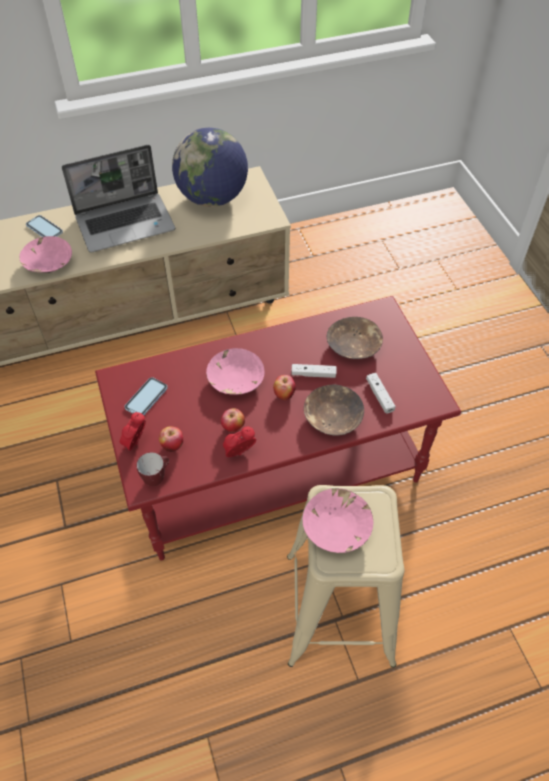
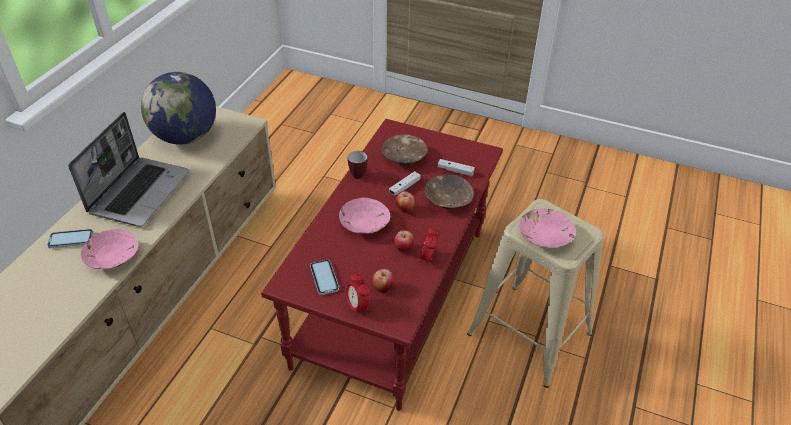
camera: 50 degrees left, 10 degrees down
mug [136,452,169,486] -> mug moved to [348,151,368,179]

